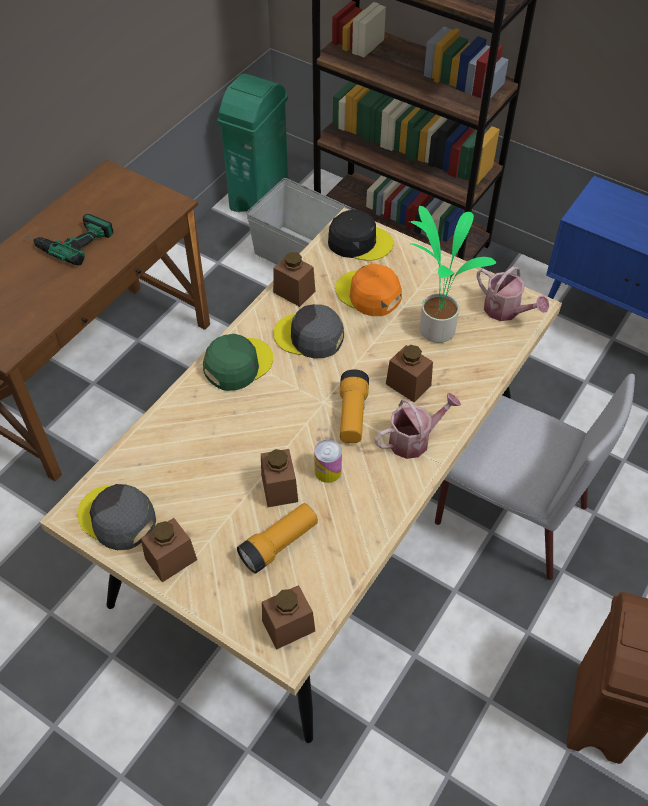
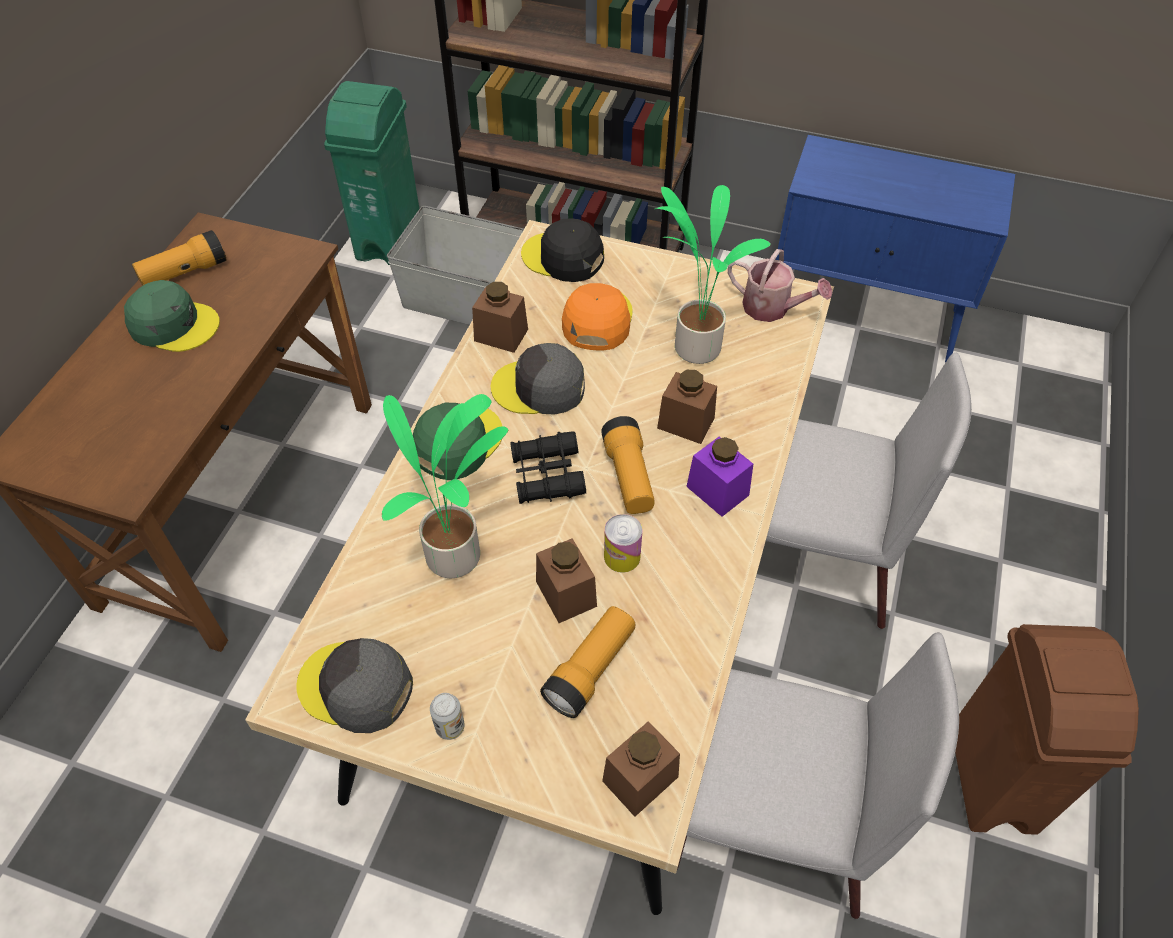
camera: 15 degrees left, 0 degrees up
power drill [24,214,113,266] -> green cap [124,280,220,352]
brown jar [141,518,197,583] -> can [430,693,465,740]
black cap [328,209,393,261] -> black cap turned 150 degrees counterclockwise [521,218,604,282]
orange cap [336,264,402,316] -> orange cap turned 75 degrees clockwise [562,283,633,350]
watering can [375,393,461,459] -> purple jar [686,436,753,517]
none -> flashlight [132,230,227,286]
none -> potted plant [382,394,509,578]
none -> black binoculars [510,431,586,504]
none -> grey chair [677,632,959,919]

